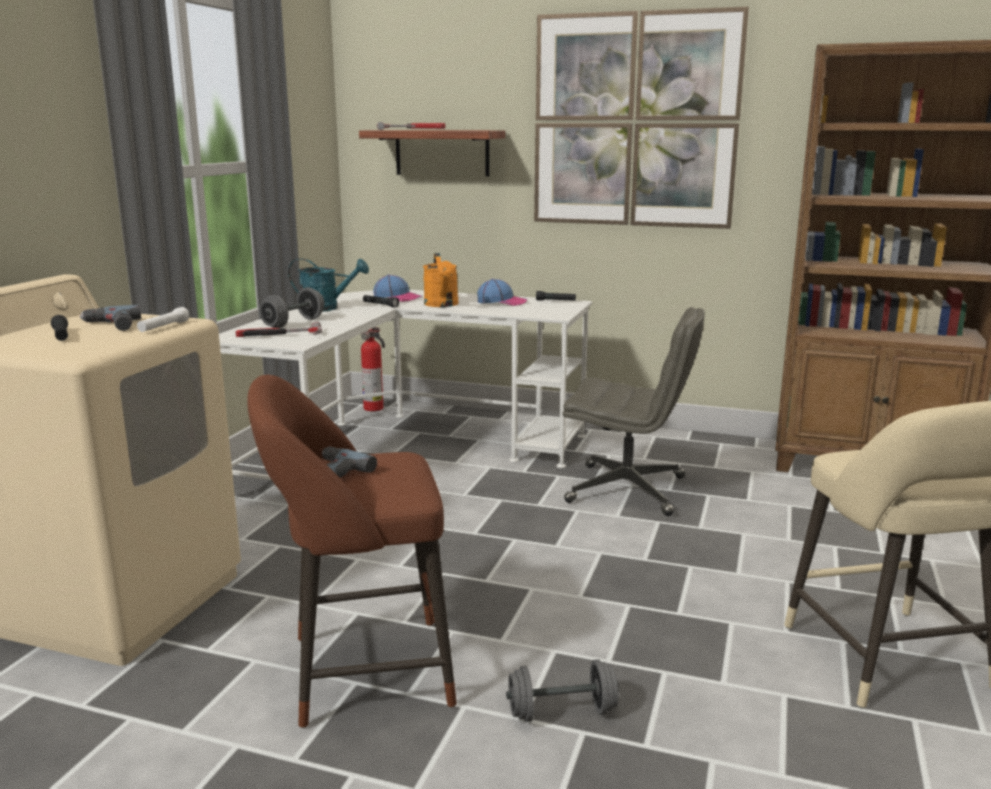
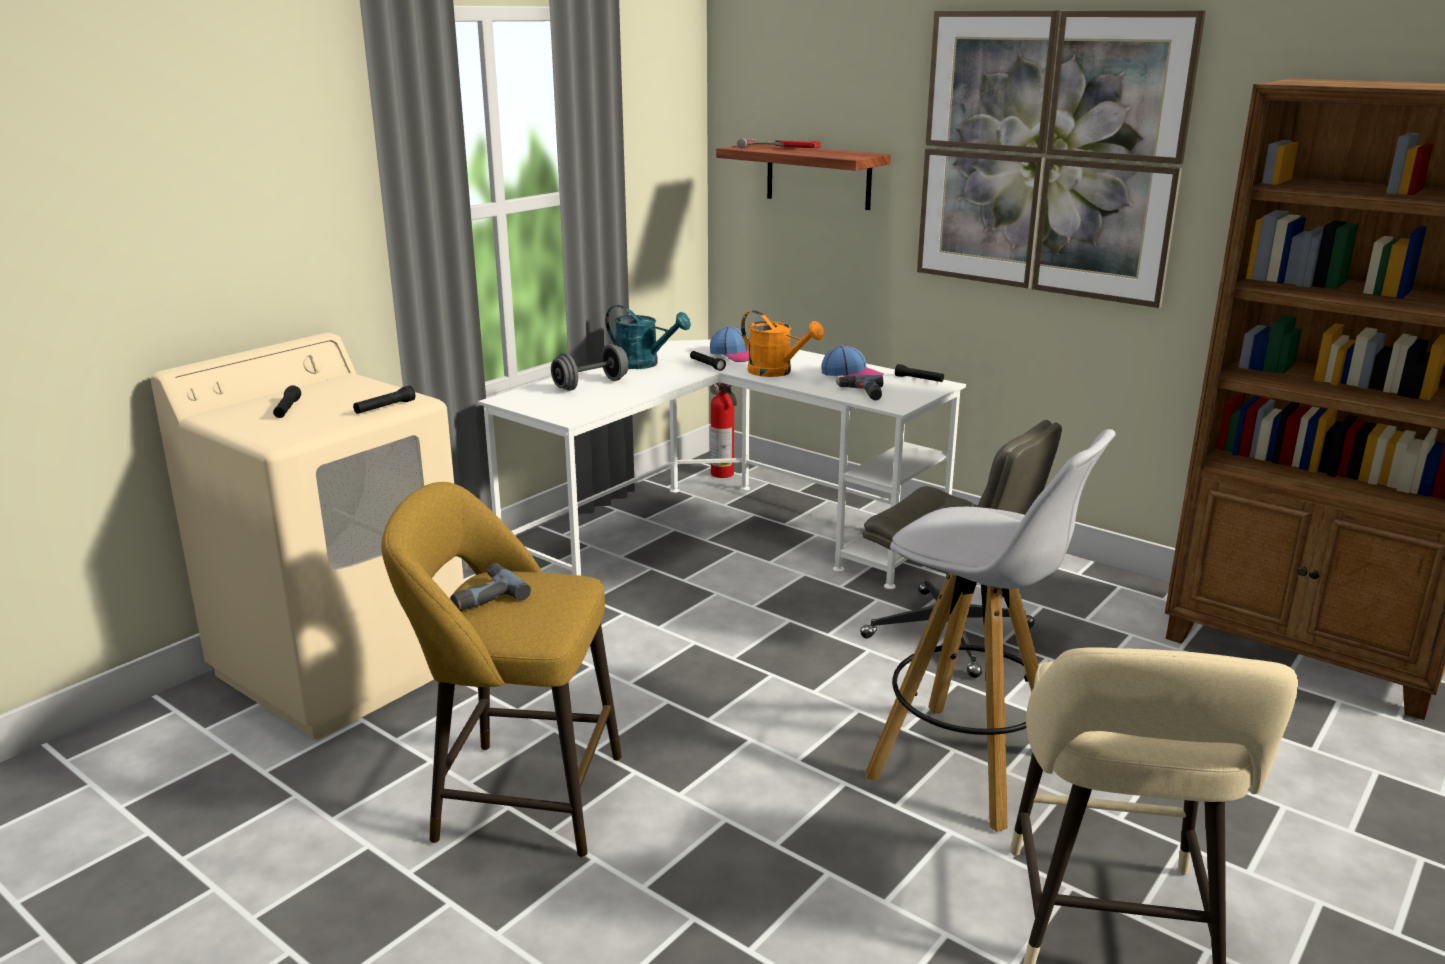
camera: 20 degrees right, 5 degrees up
power drill [80,305,141,331] -> power drill moved to [836,375,883,400]
white flashlight [137,307,189,332] -> black flashlight [353,386,415,414]
hammer [235,321,322,337] -> none
brown stool [247,375,457,728] -> yellow stool [381,482,622,858]
orange watering can [423,253,458,307] -> orange watering can turned 60 degrees counterclockwise [741,310,824,377]
grey dumbbell [506,659,619,722] -> none
none -> white stool [866,429,1116,832]

